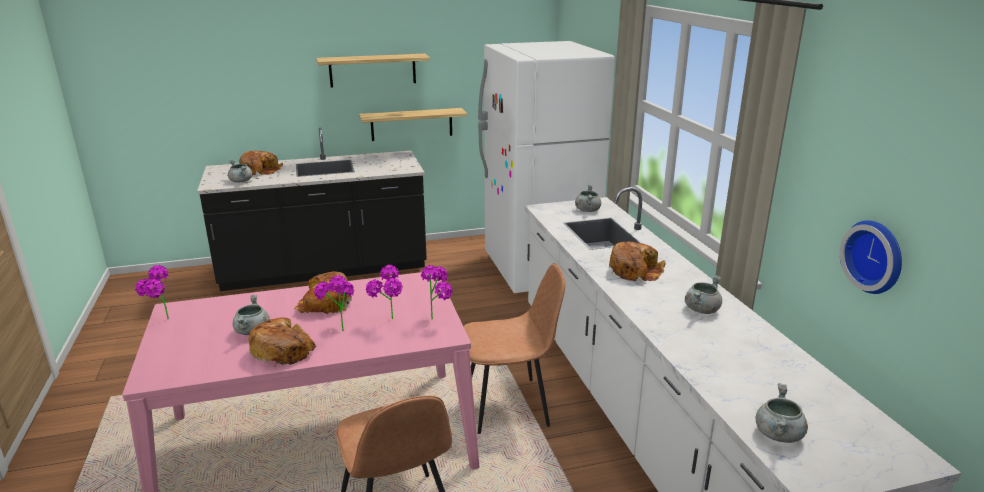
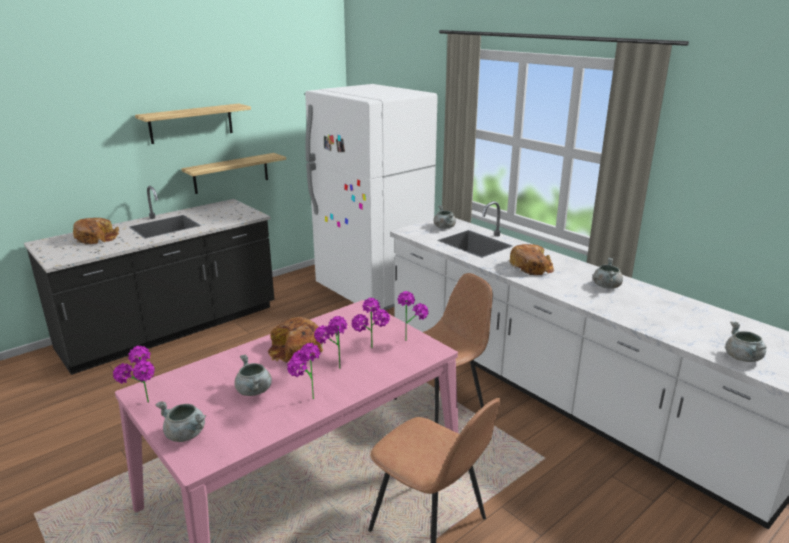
camera: 25 degrees left, 0 degrees up
grey cooking pot [228,160,253,183] -> grey cooking pot moved to [156,401,206,442]
bread [248,317,316,366] -> potted plant [287,343,320,399]
wall clock [840,220,902,294] -> none

